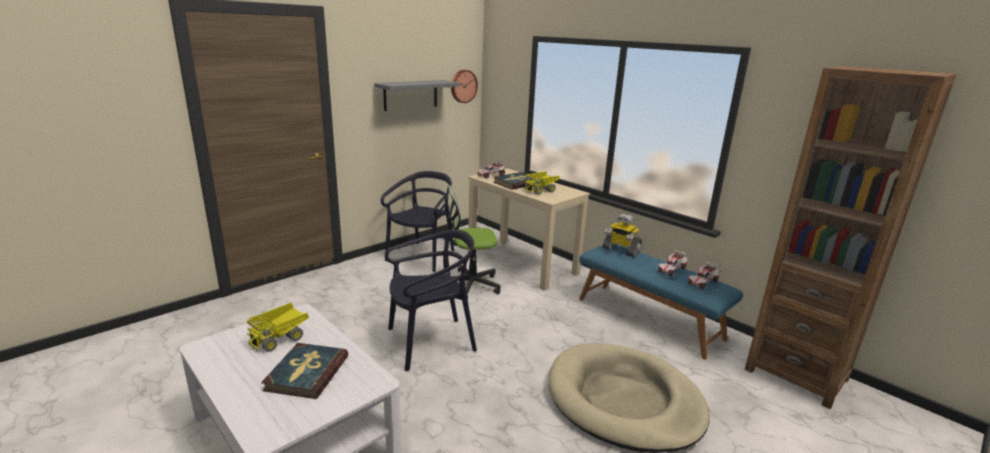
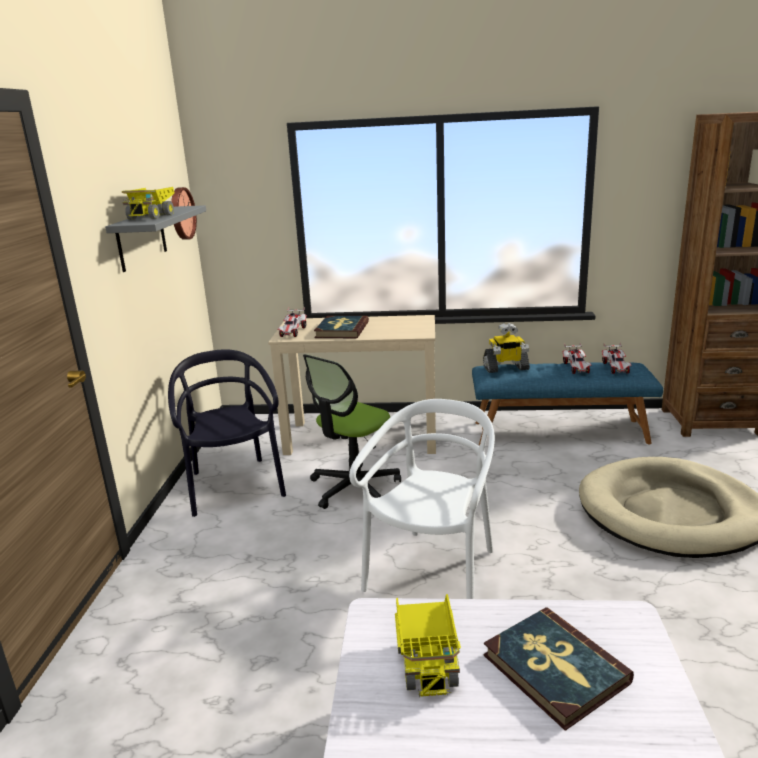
camera: 40 degrees left, 0 degrees up
black chair [385,230,477,371] -> white chair [349,399,495,599]
toy truck [524,171,560,195] -> toy truck moved to [122,187,174,220]

